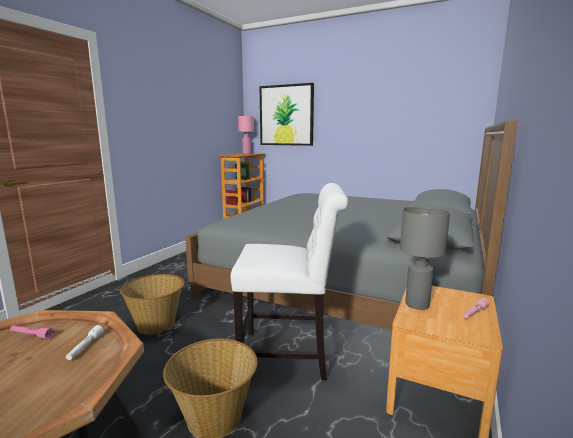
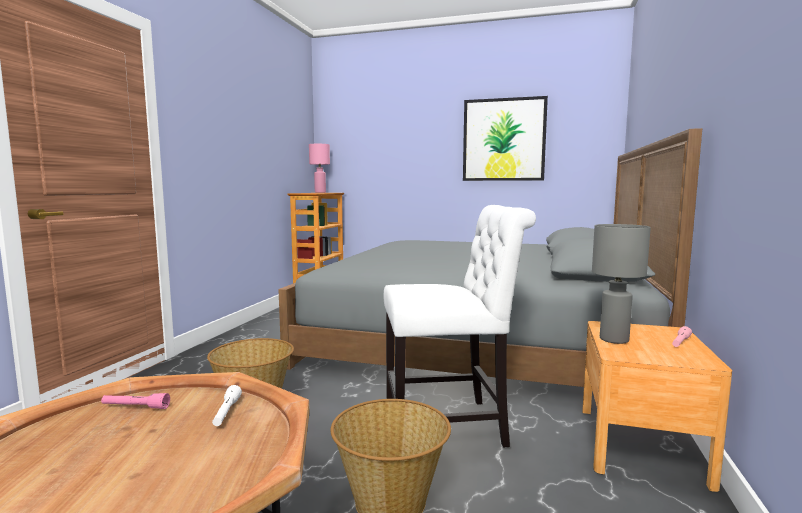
camera: 10 degrees left, 5 degrees down
picture [260,83,314,146] -> picture moved to [463,96,548,181]

